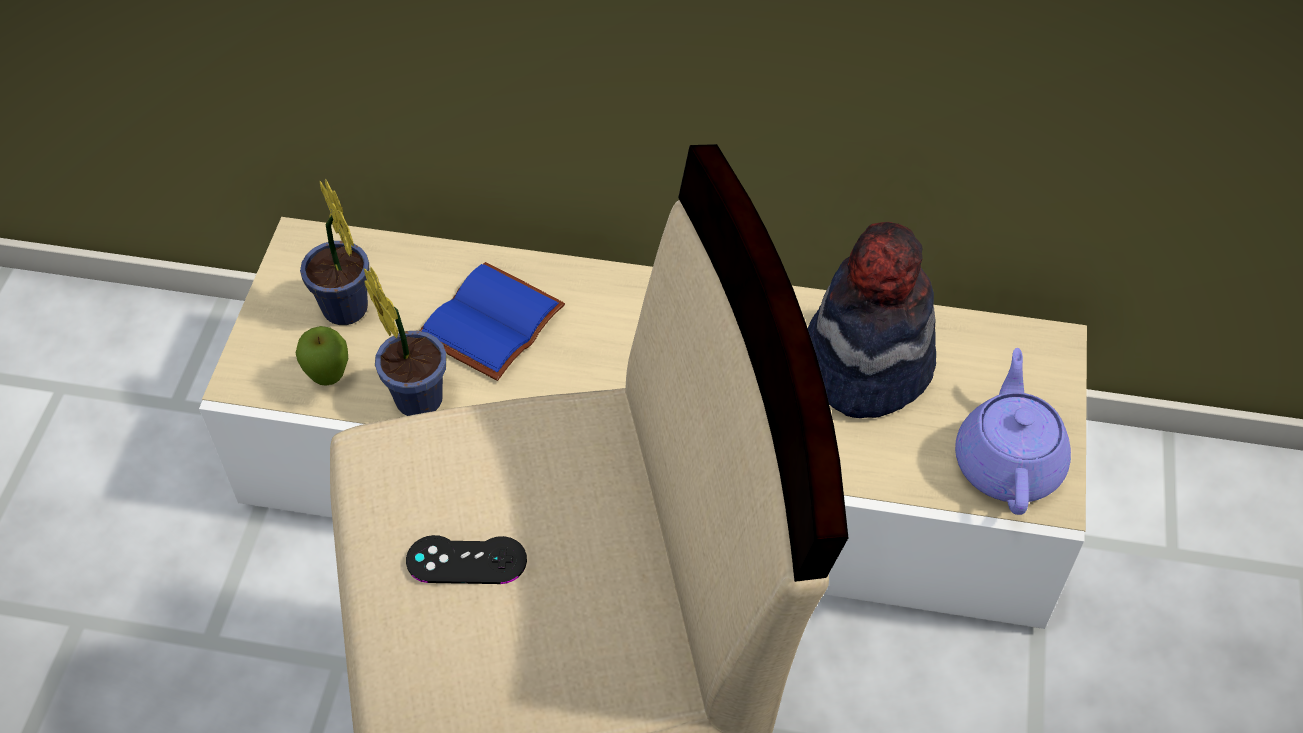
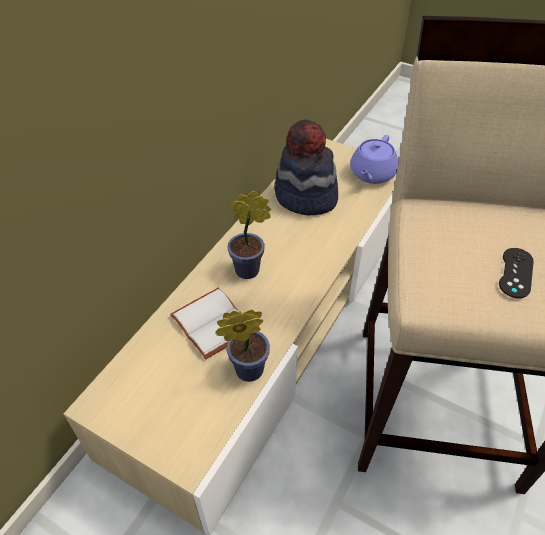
camera: 70 degrees left, 5 degrees down
apple [296,326,348,386] -> none
potted plant [300,178,369,325] -> potted plant moved to [227,191,271,279]
blue book [419,262,565,381] -> white book [170,288,240,359]
purple teapot [955,348,1071,515] -> purple teapot turned 90 degrees counterclockwise [350,135,399,184]

